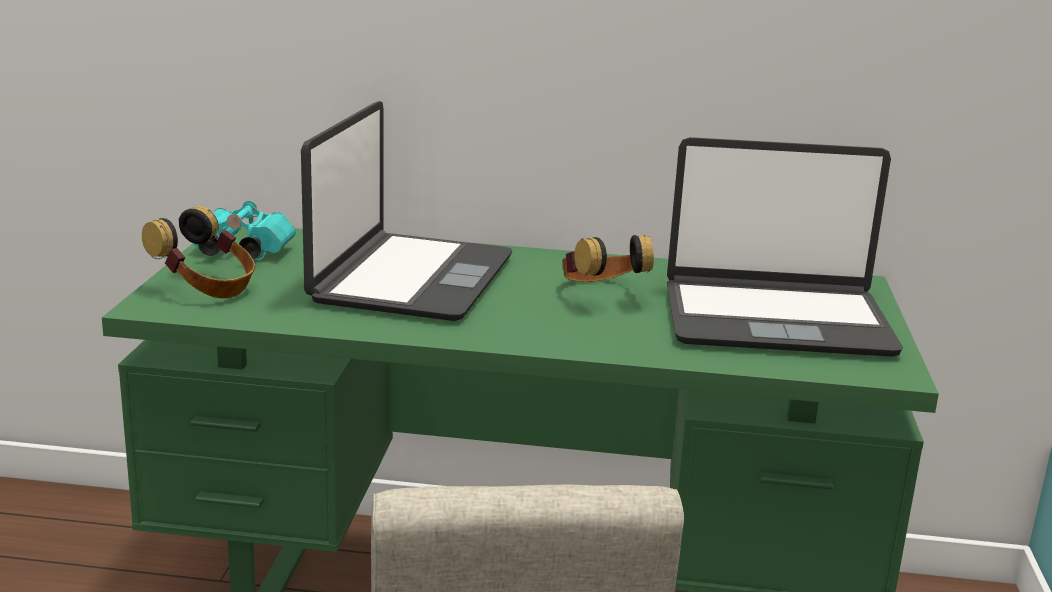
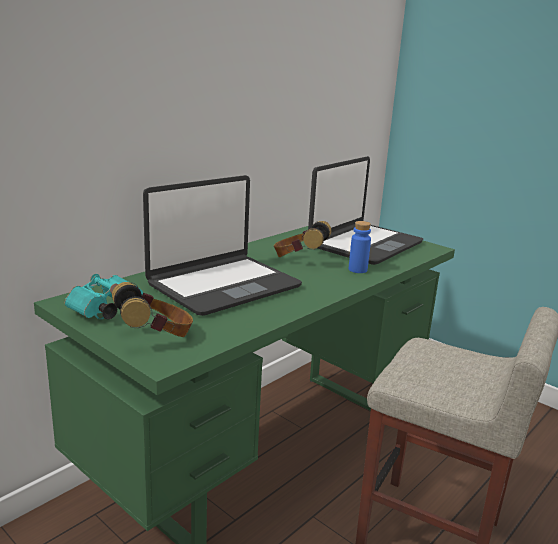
camera: 55 degrees left, 0 degrees up
laptop [301,101,512,321] -> laptop turned 90 degrees clockwise [143,175,302,316]
none -> blue bottle [349,221,371,273]

